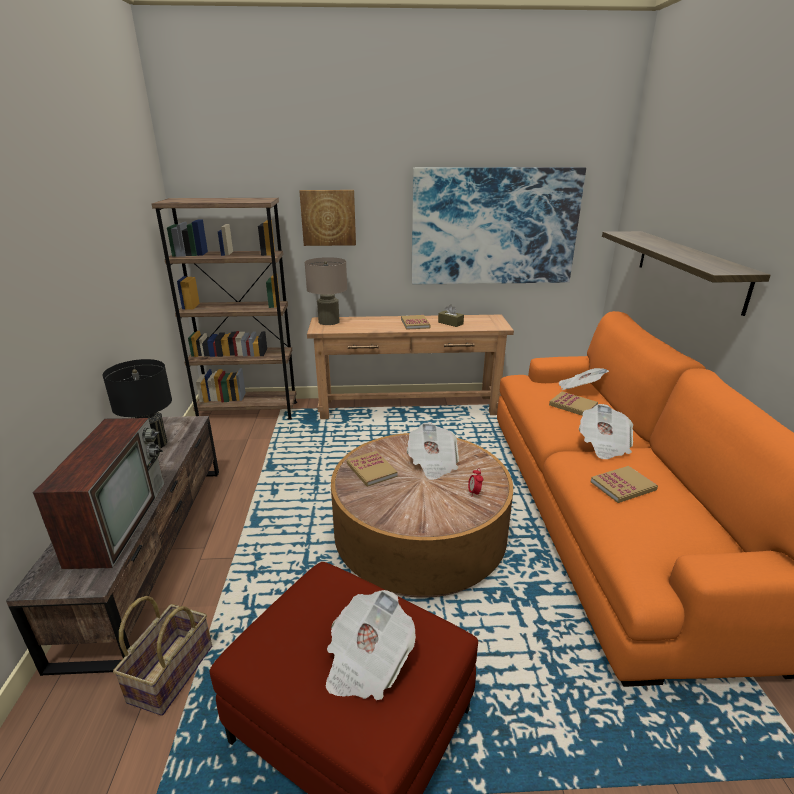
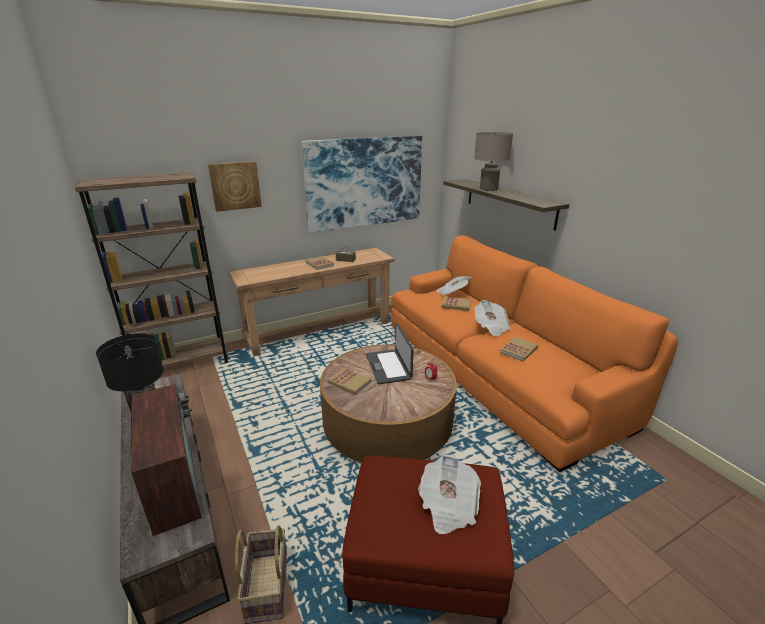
camera: 25 degrees left, 0 degrees up
beige table lamp [305,257,347,325] -> beige table lamp moved to [474,132,513,191]
newspaper [407,423,459,480] -> laptop [366,323,414,385]

